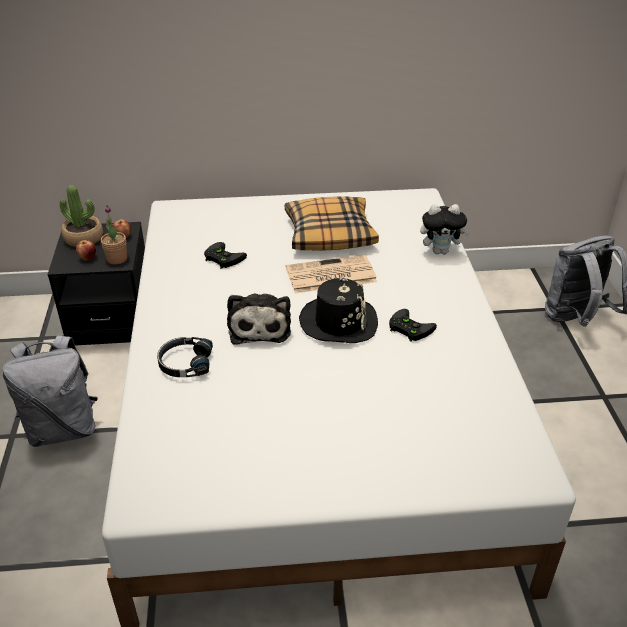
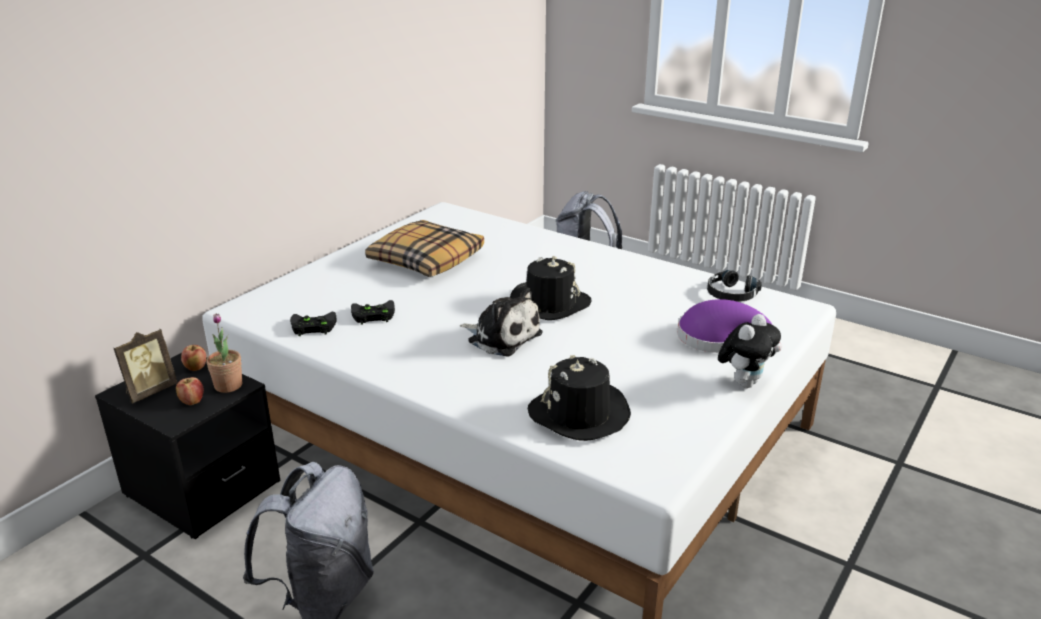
camera: 50 degrees left, 10 degrees down
potted plant [60,185,103,247] -> picture frame [114,329,178,403]
black headphones [157,337,213,377] -> black headphones moved to [707,270,762,302]
newspaper [286,255,377,293] -> none
black game controller [389,309,437,342] -> black game controller moved to [290,312,337,336]
plush toy [420,204,470,254] -> plush toy moved to [718,314,781,388]
none -> black hat [528,355,631,441]
none -> purple hat [677,299,782,353]

